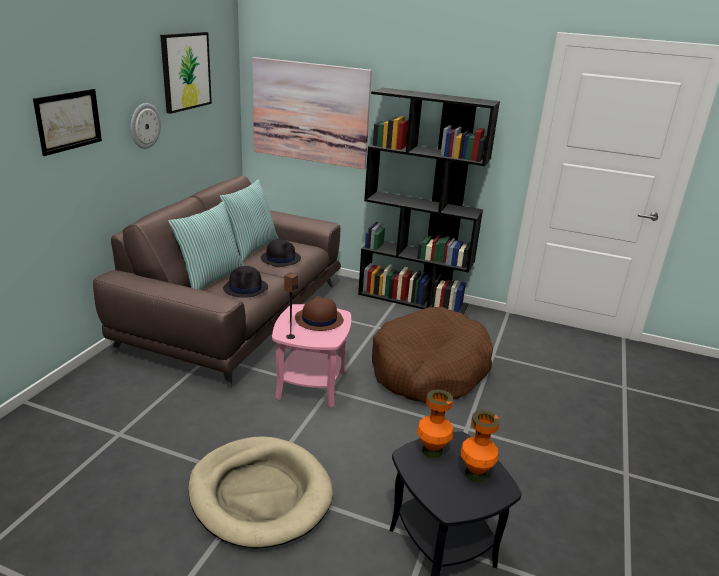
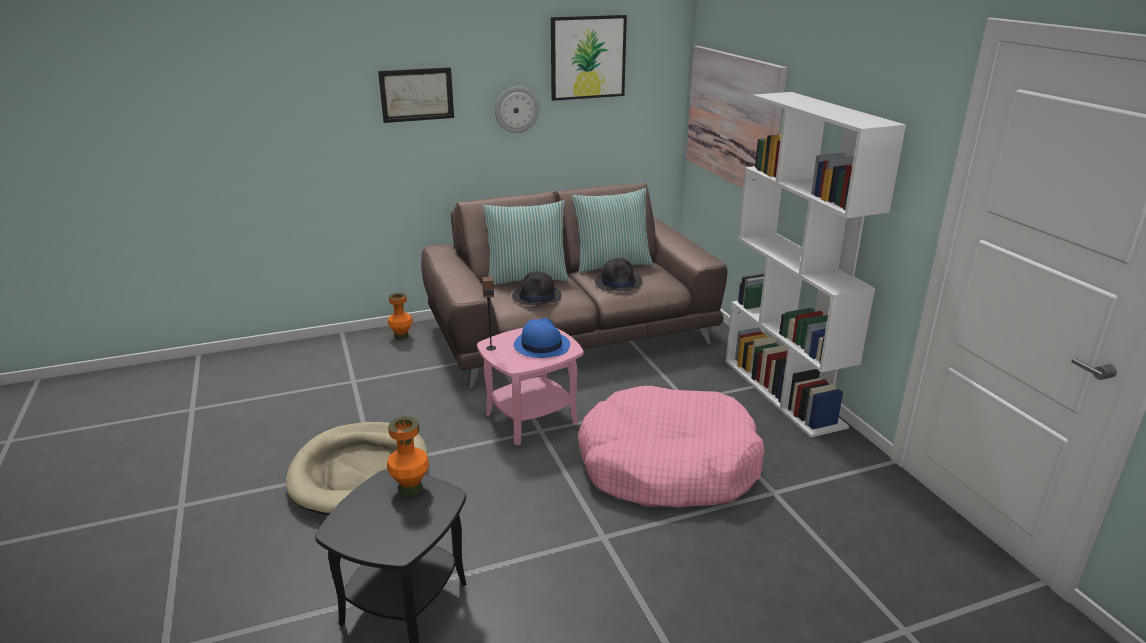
camera: 50 degrees right, 0 degrees up
brown hat [295,296,344,331] -> blue hat [514,318,570,358]
black bookcase [358,88,500,314] -> white bookcase [726,92,906,437]
brown dog bed [372,307,493,403] -> pink dog bed [578,386,765,508]
orange vase [461,410,500,482] -> orange vase moved to [388,293,413,340]

